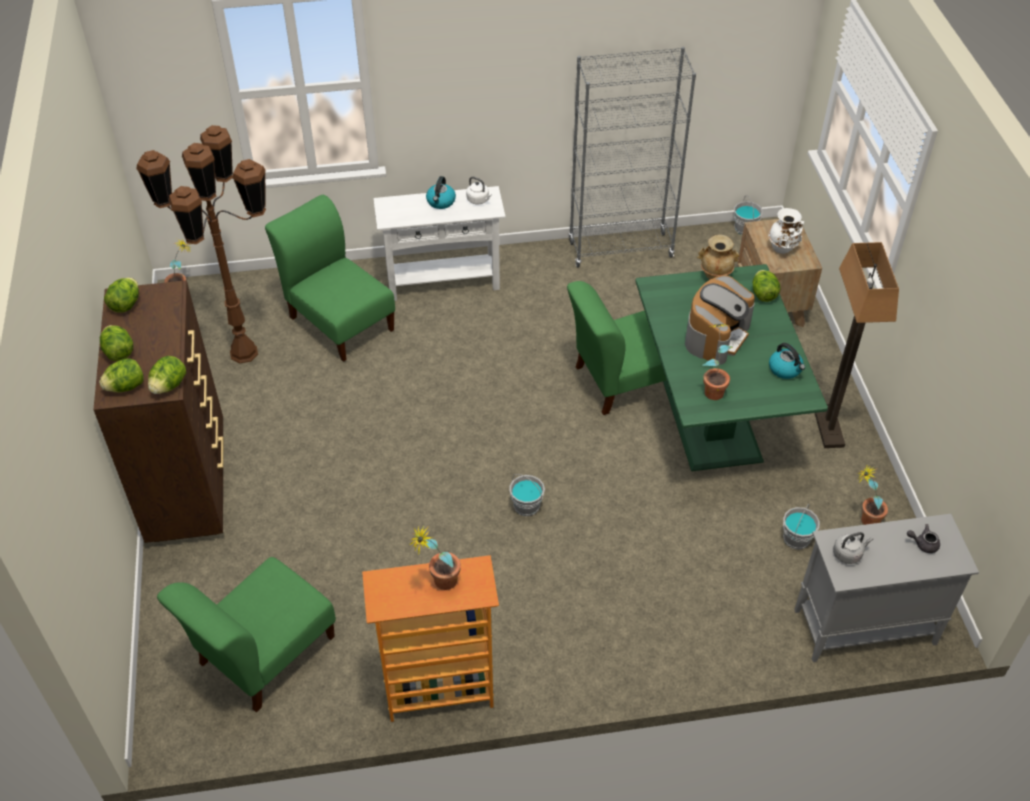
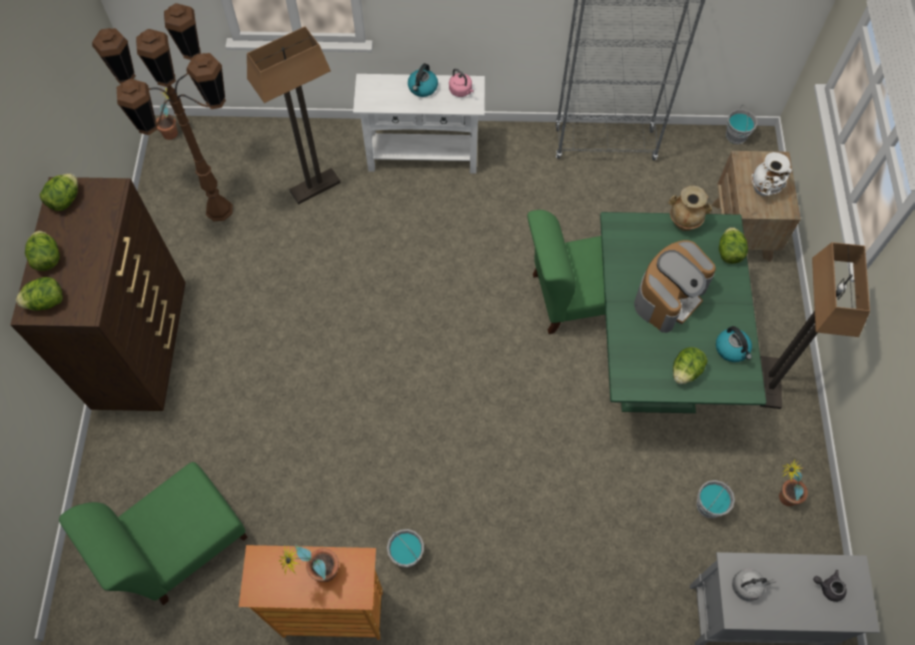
camera: 10 degrees right, 15 degrees up
lettuce [148,356,186,394] -> lettuce moved to [673,347,708,384]
green chair [265,195,395,362] -> floor lamp [247,26,341,204]
white kettle [466,176,492,204] -> pink kettle [449,68,474,97]
grey bucket [509,474,545,516] -> grey bucket moved to [387,529,424,568]
potted plant [703,324,733,400] -> none

